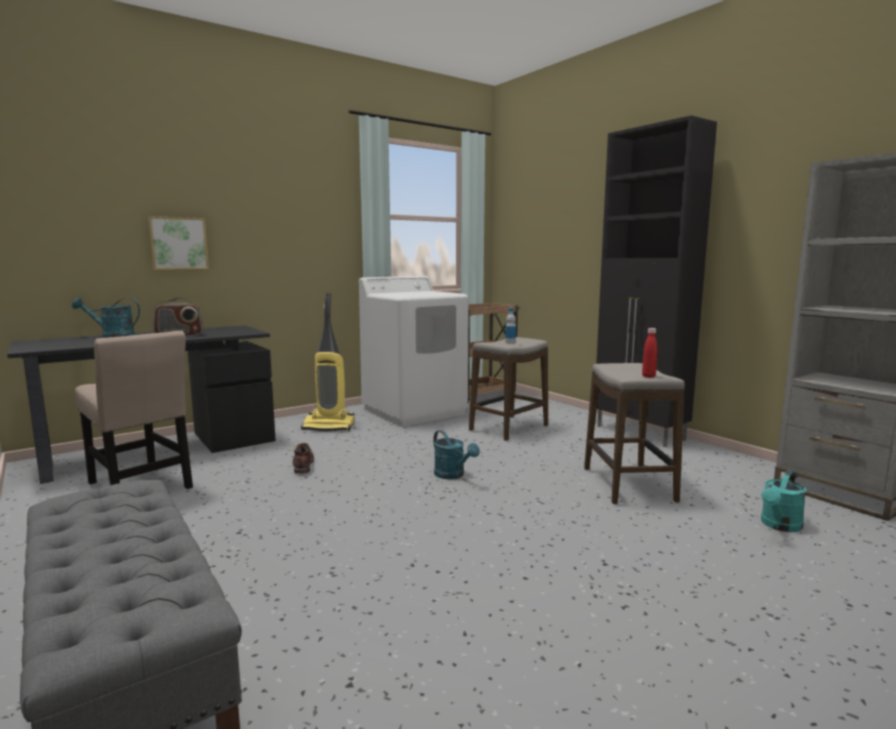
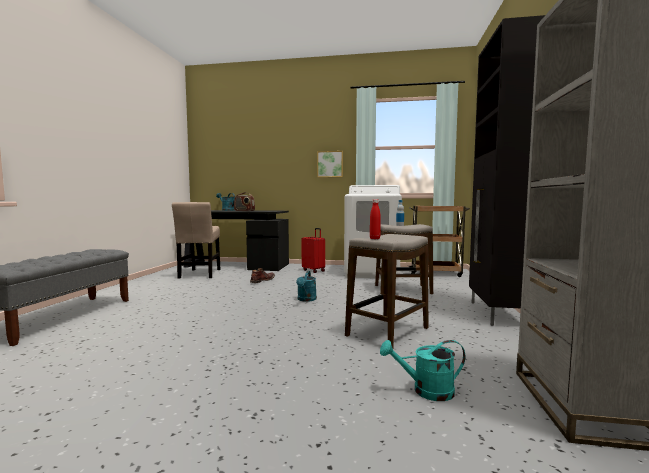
camera: 45 degrees right, 5 degrees down
picture [148,216,209,270] -> picture moved to [317,151,343,177]
vacuum cleaner [301,293,355,431] -> red suitcase [301,228,325,273]

